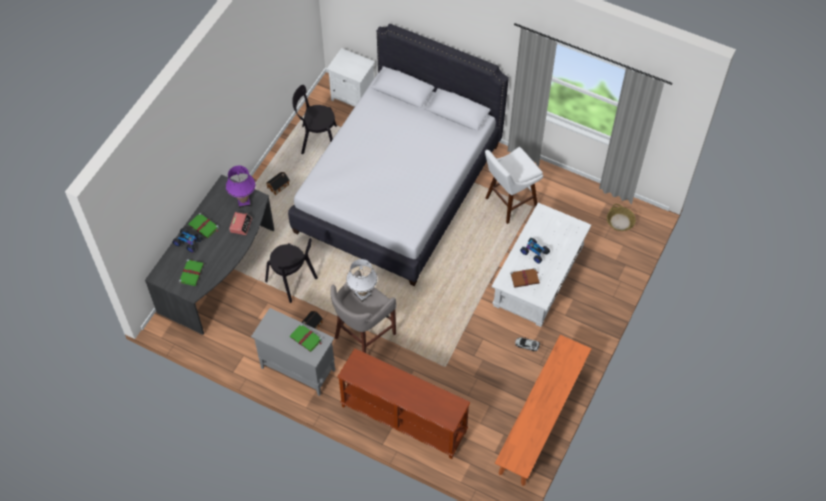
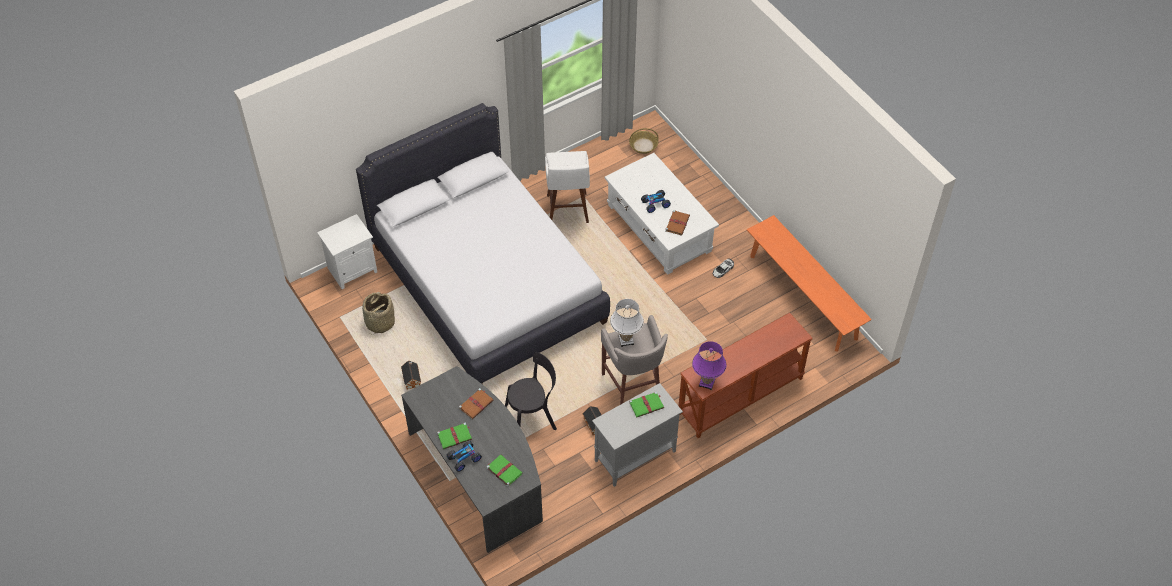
camera: 60 degrees left, 5 degrees down
purple table lamp [226,166,256,208] -> purple table lamp moved to [692,341,726,390]
alarm clock [229,212,252,235] -> brown book [459,388,494,419]
black chair [292,85,337,154] -> basket [362,292,395,334]

